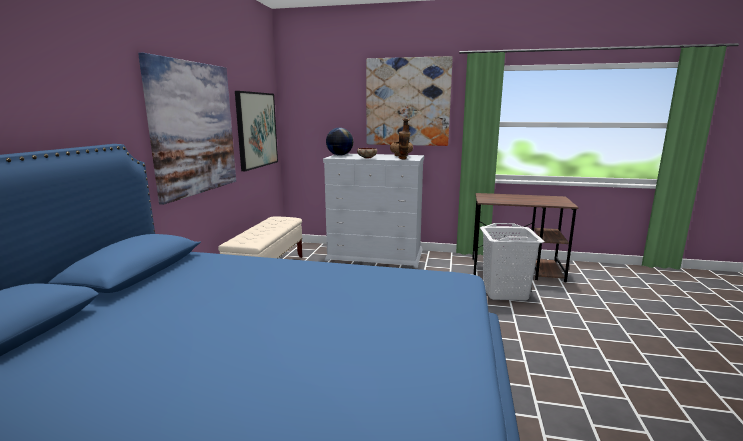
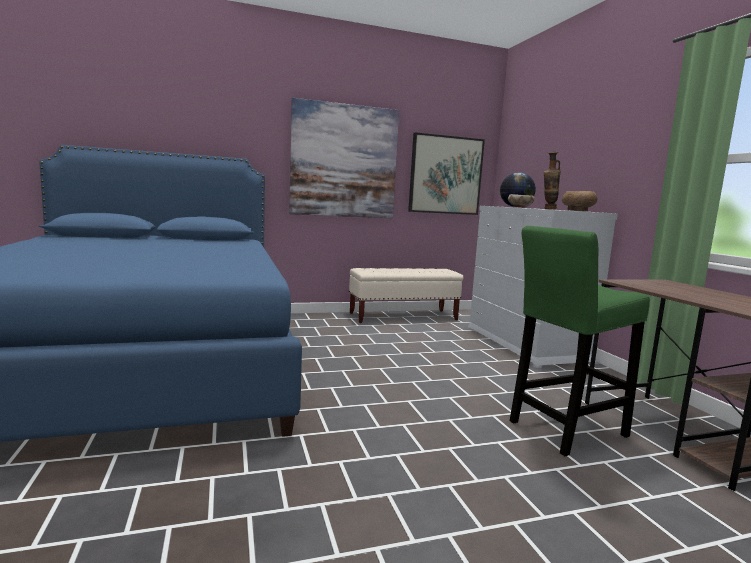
camera: 60 degrees right, 5 degrees down
picture [366,56,453,146] -> none
white laundry basket [480,223,544,301] -> green stool [510,226,650,456]

